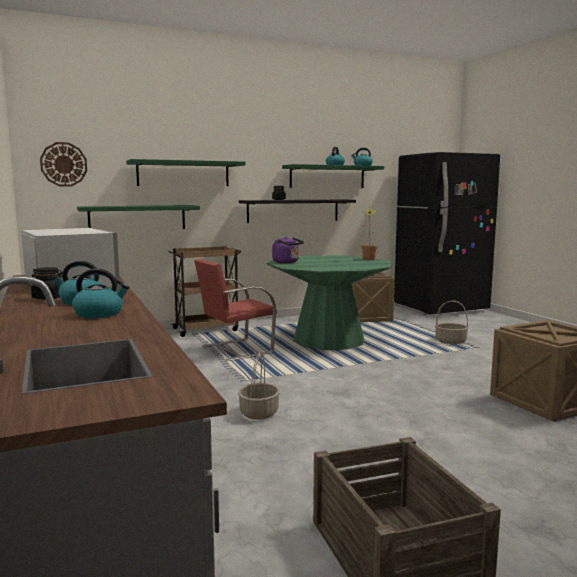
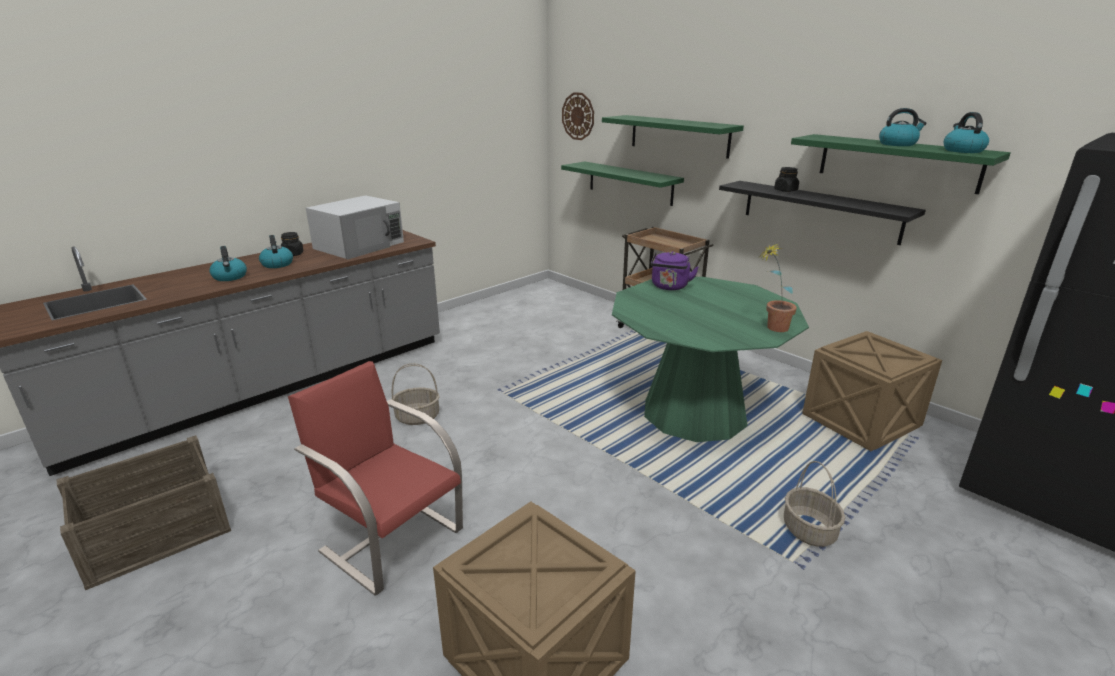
camera: 70 degrees right, 15 degrees up
red chair [194,259,277,361] -> red chair moved to [288,361,463,596]

